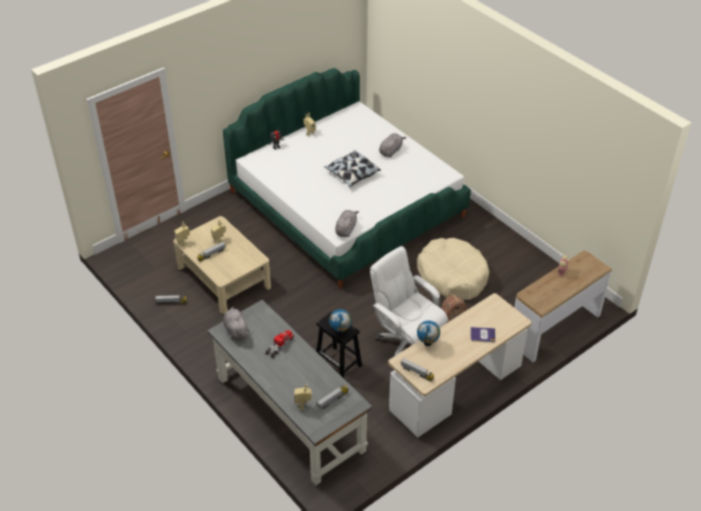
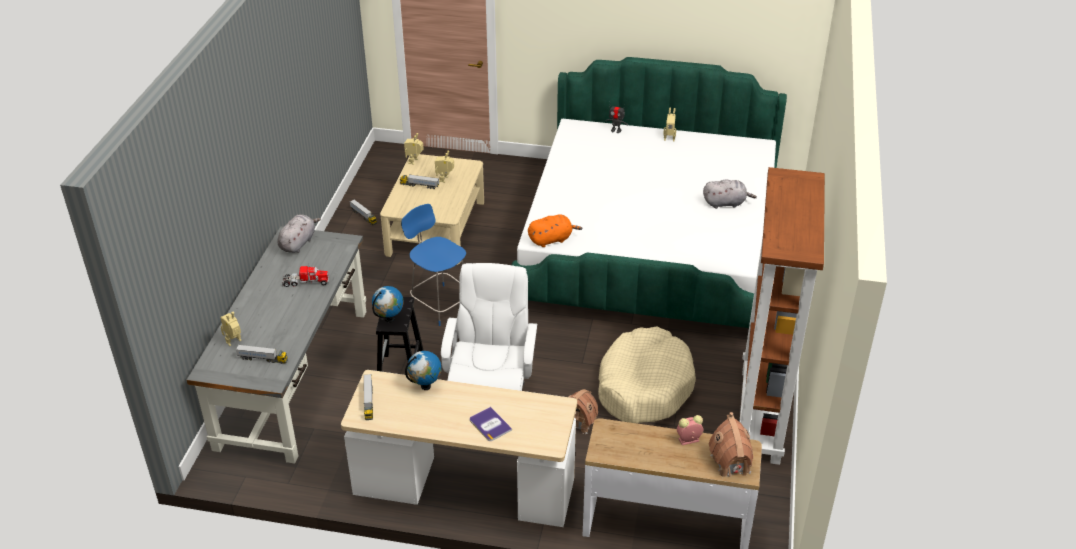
camera: 50 degrees right, 5 degrees down
pillow [324,150,381,187] -> none
grey plush toy [335,210,359,237] -> orange plush toy [528,214,582,247]
none -> blue chair [401,204,466,326]
none -> toy house [708,412,753,477]
none -> brown bookcase [739,167,825,465]

